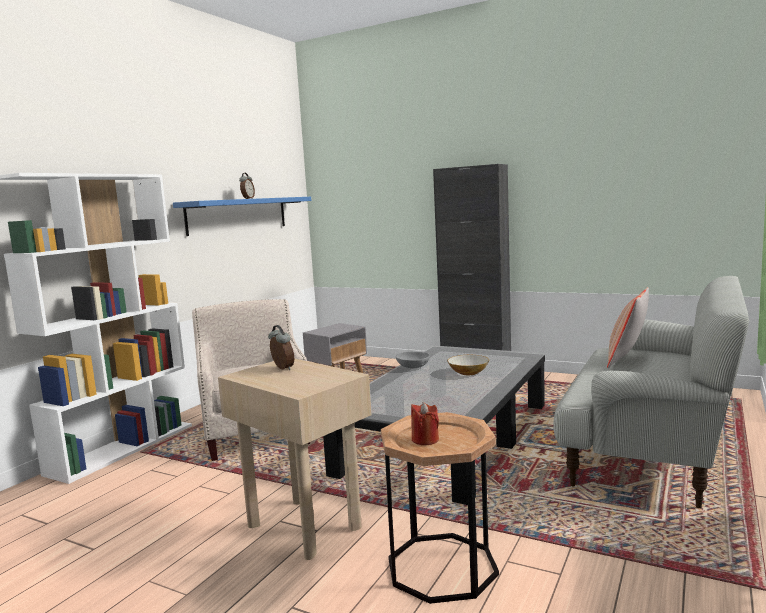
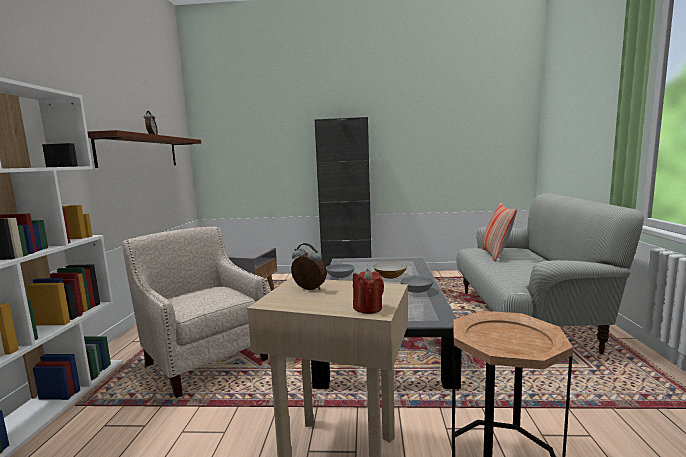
camera: 25 degrees left, 0 degrees up
blue shelf [173,197,311,236] -> brown shelf [87,130,201,168]
red candle [411,402,439,445] -> red candle moved to [353,269,384,314]
none -> grey bowl [400,276,434,293]

